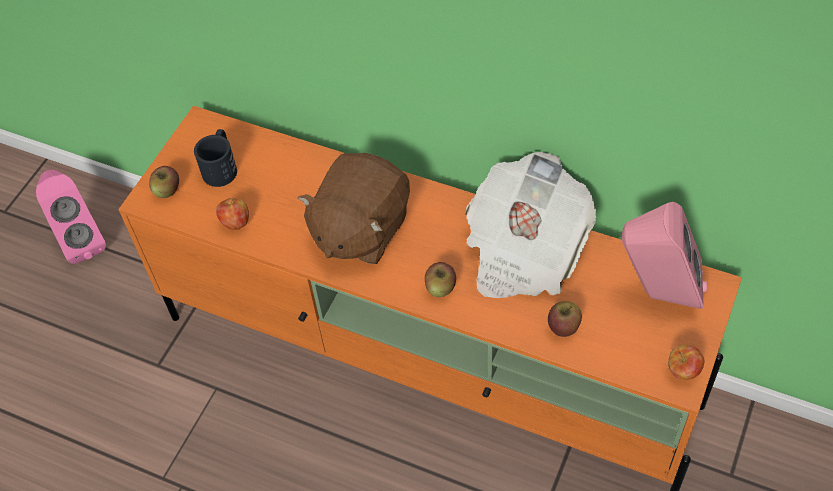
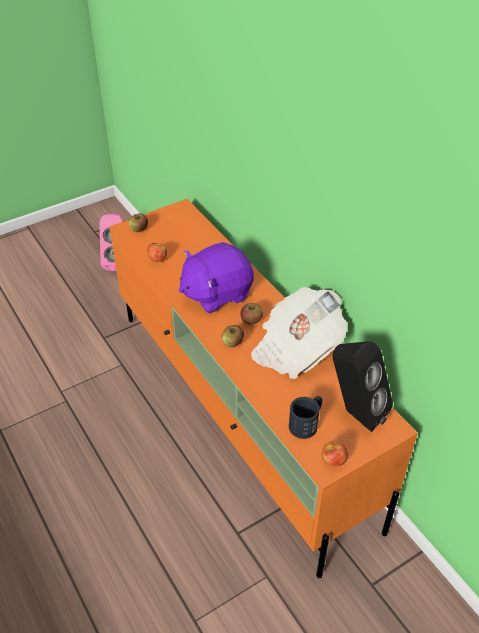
camera: 30 degrees right, 10 degrees down
black mug [194,129,237,187] -> black mug moved to [289,396,322,439]
brown plush toy [298,153,410,264] -> purple plush toy [179,242,254,314]
apple [548,301,582,337] -> apple moved to [240,303,263,325]
pink speaker [622,202,707,309] -> black speaker [333,341,393,432]

